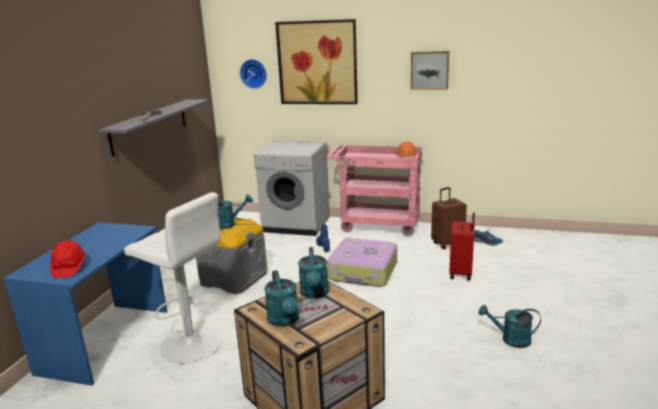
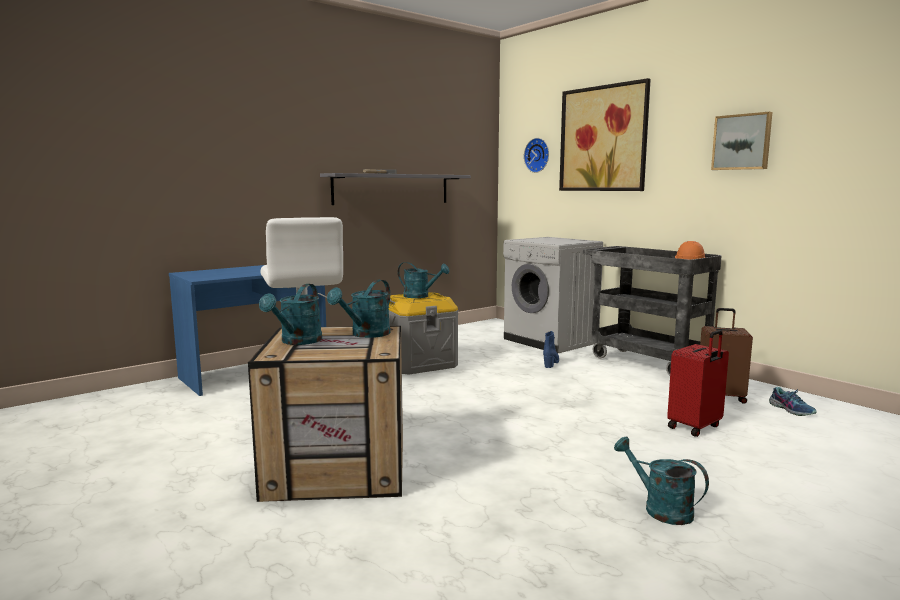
camera: 35 degrees right, 10 degrees down
red hard hat [50,240,86,278] -> none
suitcase [327,238,397,287] -> none
pink cart [328,145,422,236] -> black cart [583,246,721,376]

